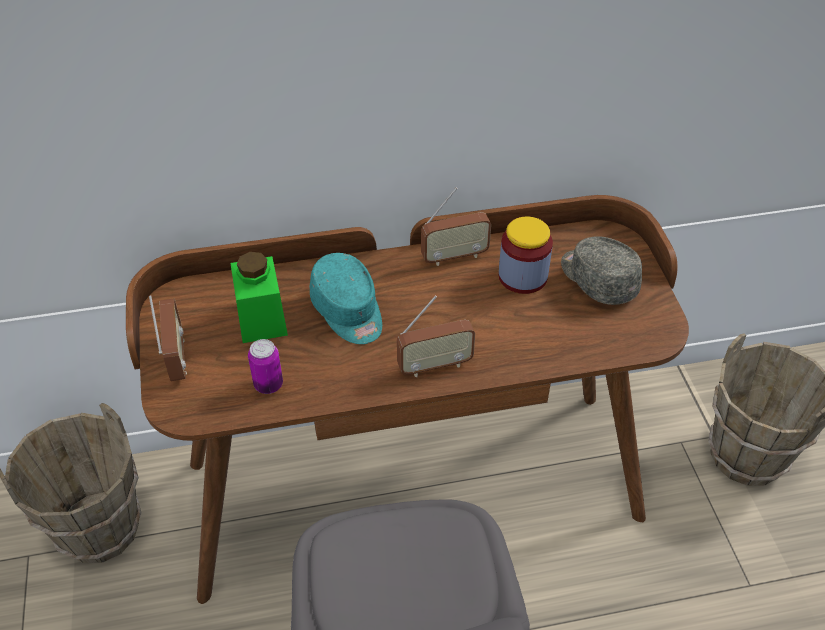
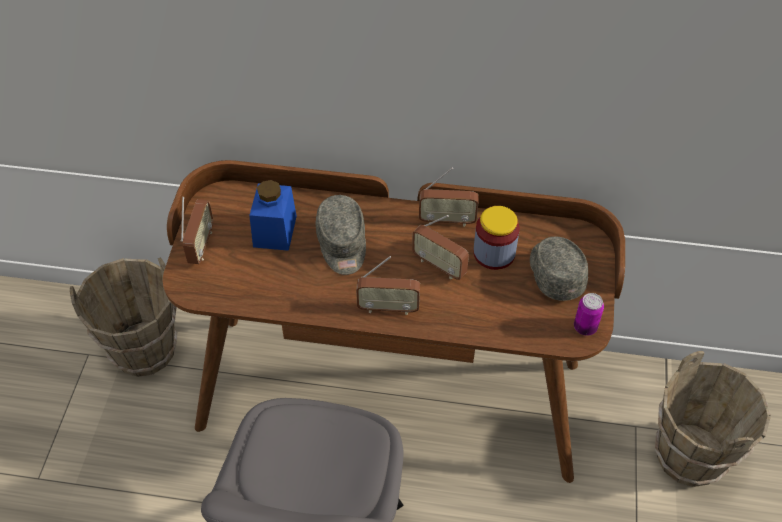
camera: 20 degrees right, 5 degrees up
green jar [230,252,288,343] -> blue jar [249,180,297,251]
can [248,339,283,394] -> can moved to [574,293,604,336]
turquoise cap [310,253,382,344] -> grey cap [316,195,366,275]
none -> radio [412,215,469,280]

